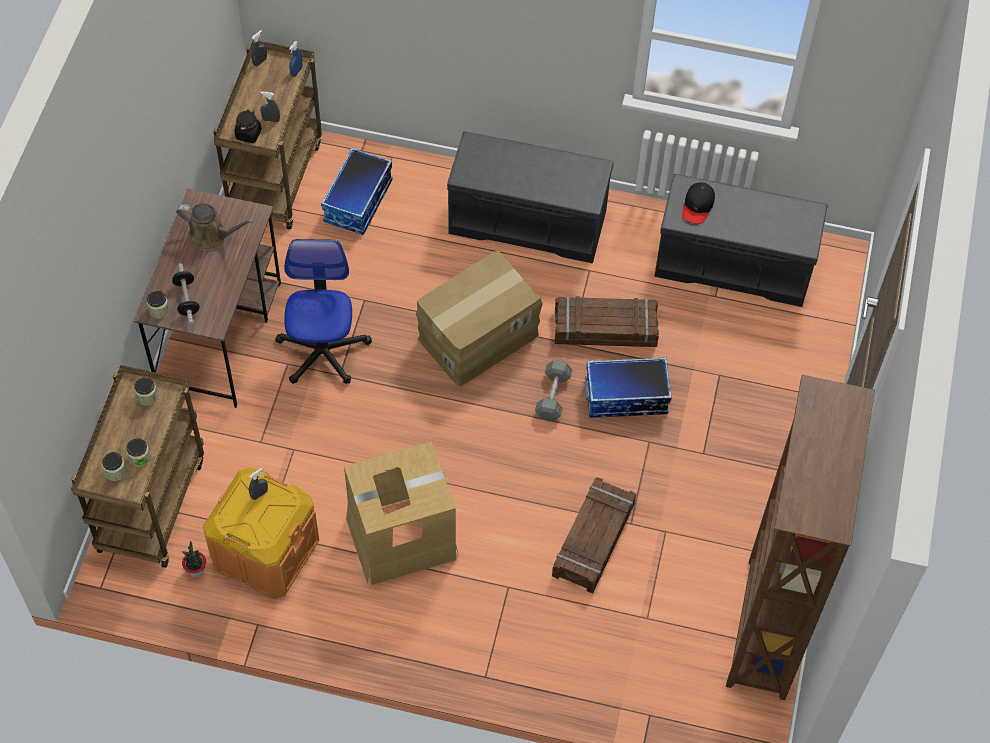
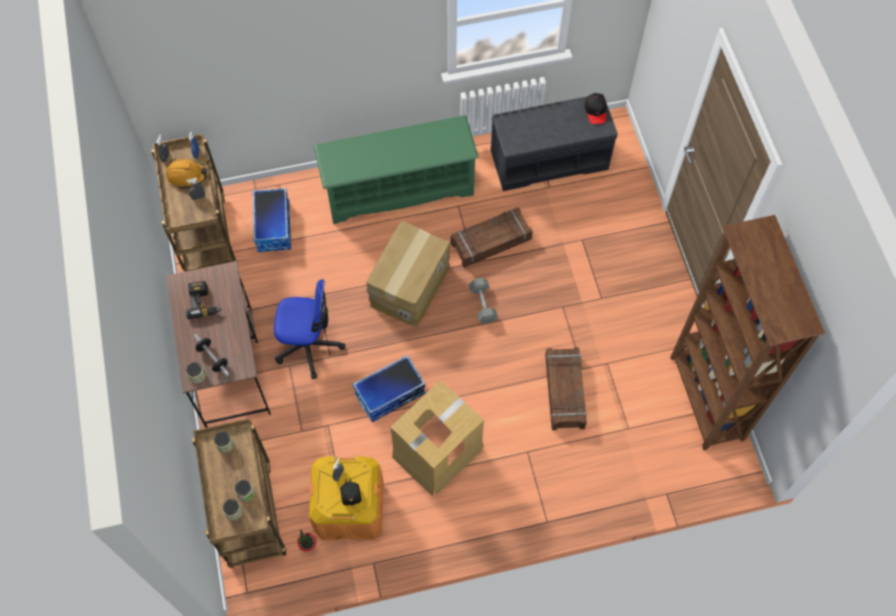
camera: 25 degrees left, 5 degrees up
brown watering can [176,203,254,251] -> power drill [185,281,223,319]
black jar [235,110,262,143] -> black jar moved to [340,479,362,506]
office chair [275,239,372,384] -> office chair turned 120 degrees clockwise [274,279,345,379]
grey bench [447,131,613,264] -> green shoe rack [314,115,479,224]
storage box [585,357,672,418] -> storage box moved to [353,355,425,422]
black cap [682,182,715,224] -> black cap moved to [585,93,607,124]
none -> orange hard hat [166,159,208,189]

